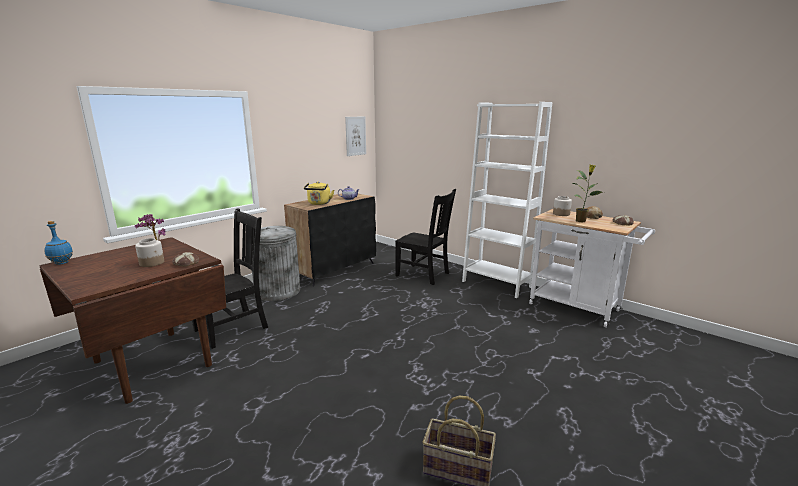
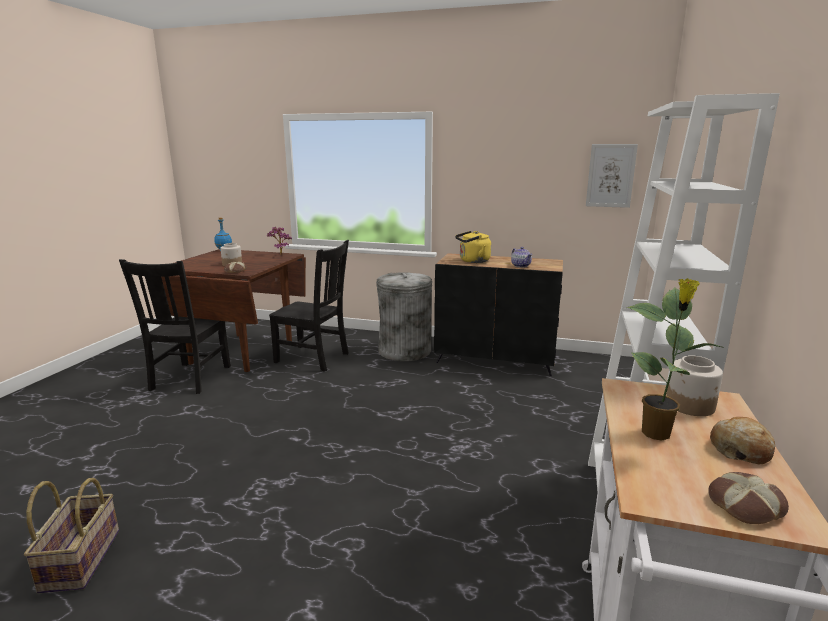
camera: 65 degrees right, 0 degrees up
black chair [395,189,456,285] -> black chair moved to [119,259,231,394]

